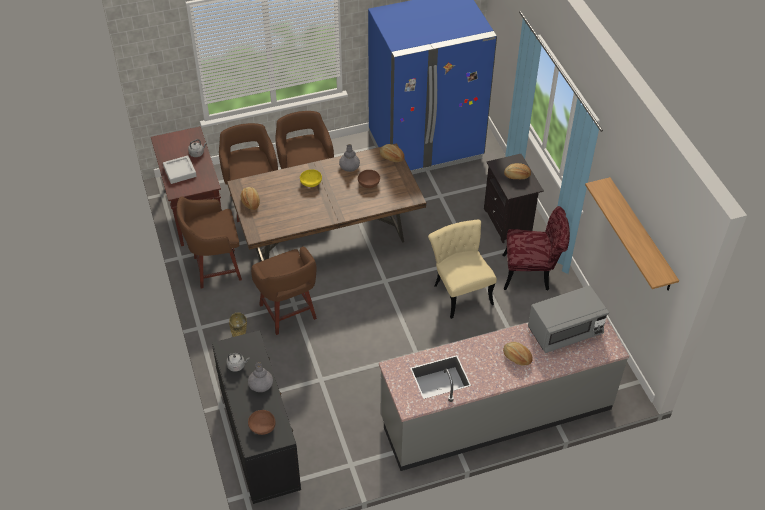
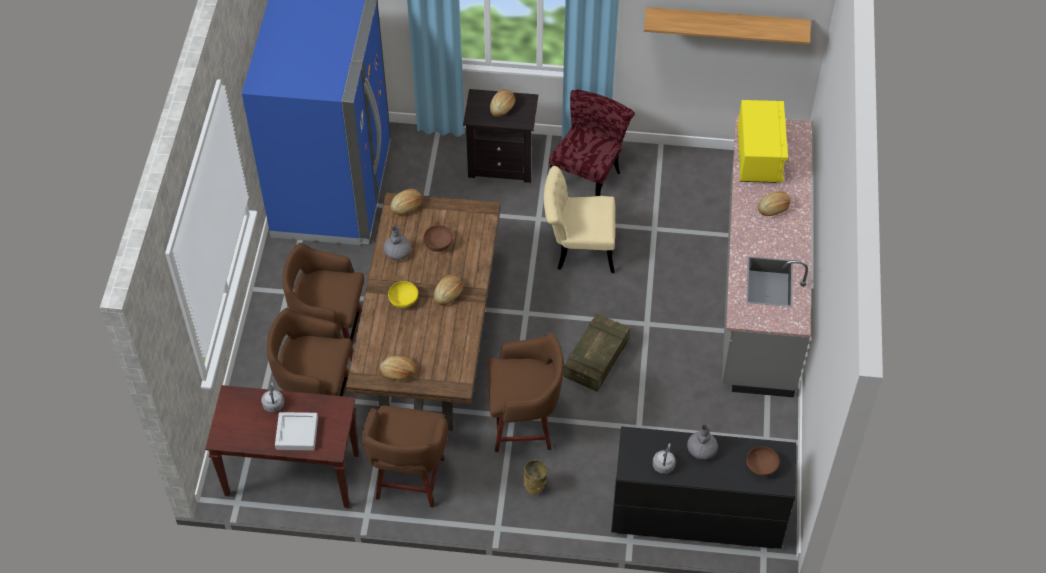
camera: 65 degrees left, 5 degrees up
grey microwave [528,285,609,353] -> yellow microwave [738,100,788,183]
none -> bread [434,275,463,305]
none -> crate [564,313,630,392]

